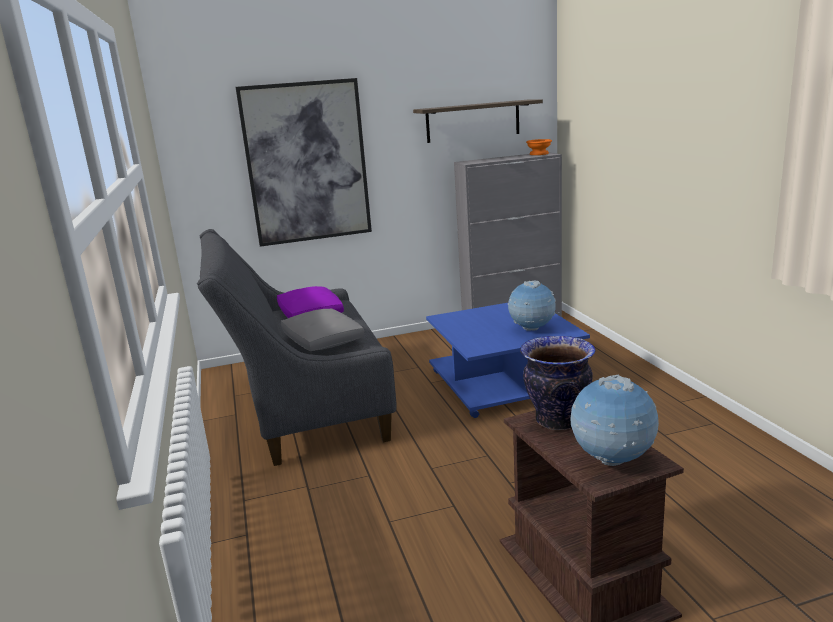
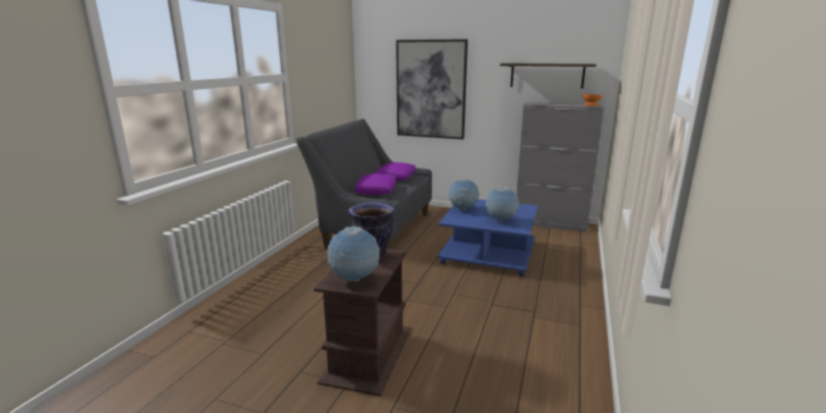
camera: 35 degrees right, 0 degrees up
grey pillow [281,309,365,351] -> purple pillow [355,173,396,195]
none -> globe [449,178,479,210]

